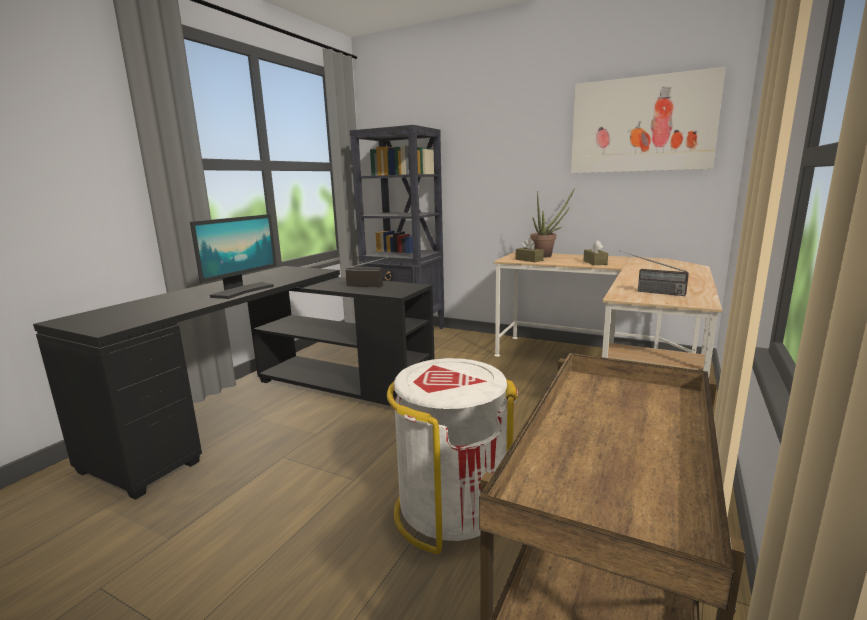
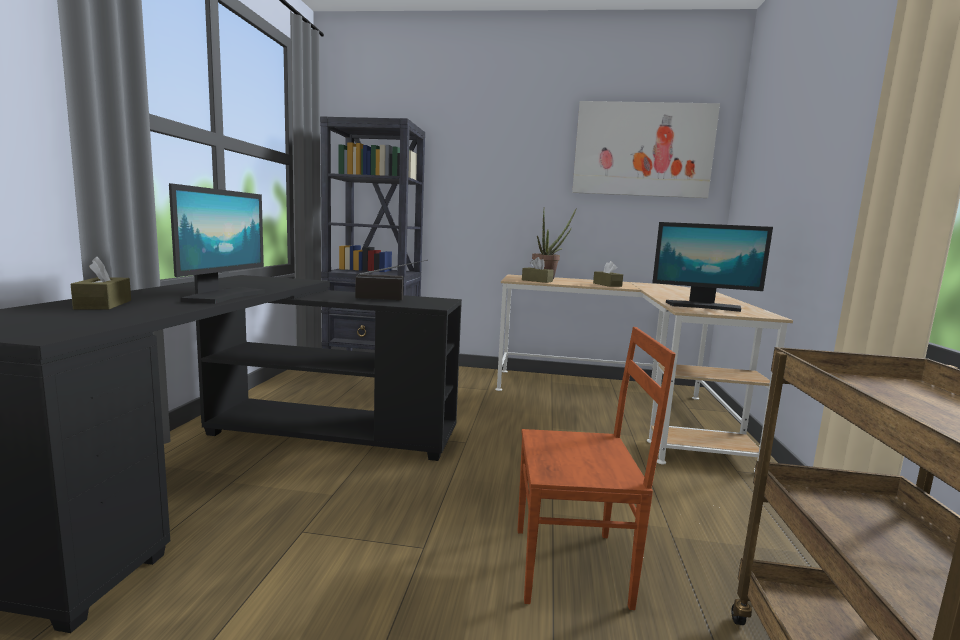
camera: 20 degrees left, 5 degrees down
white trash can [387,358,518,554] -> brown chair [518,327,676,610]
radio [620,251,689,296] -> monitor [652,222,773,312]
none -> brown tissue box [71,257,131,310]

